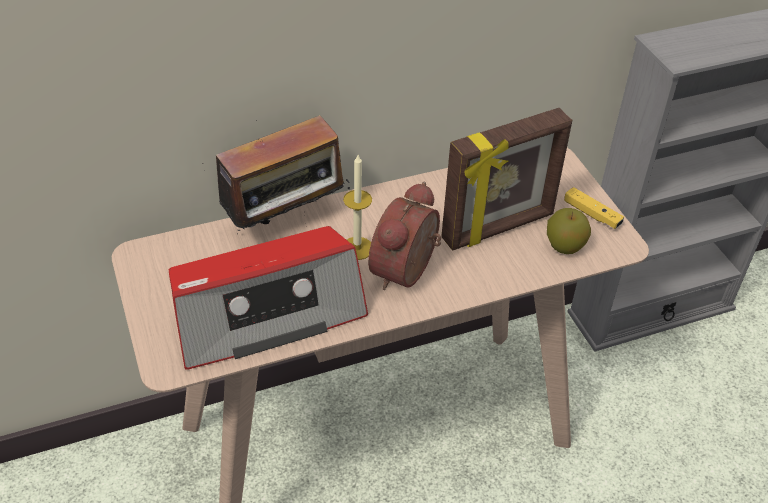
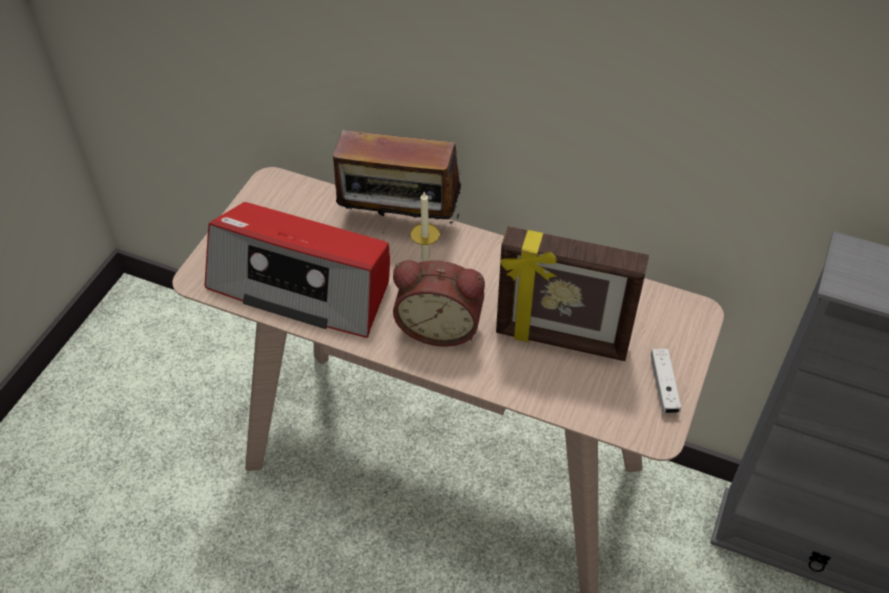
camera: 45 degrees right, 5 degrees up
alarm clock [368,182,441,290] -> alarm clock turned 150 degrees counterclockwise [393,260,485,347]
apple [547,208,591,254] -> none
yellow game controller [564,187,624,229] -> white game controller [651,349,681,414]

